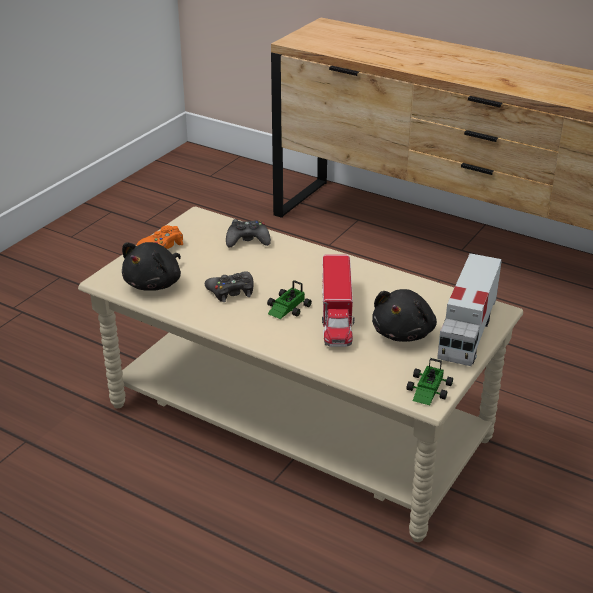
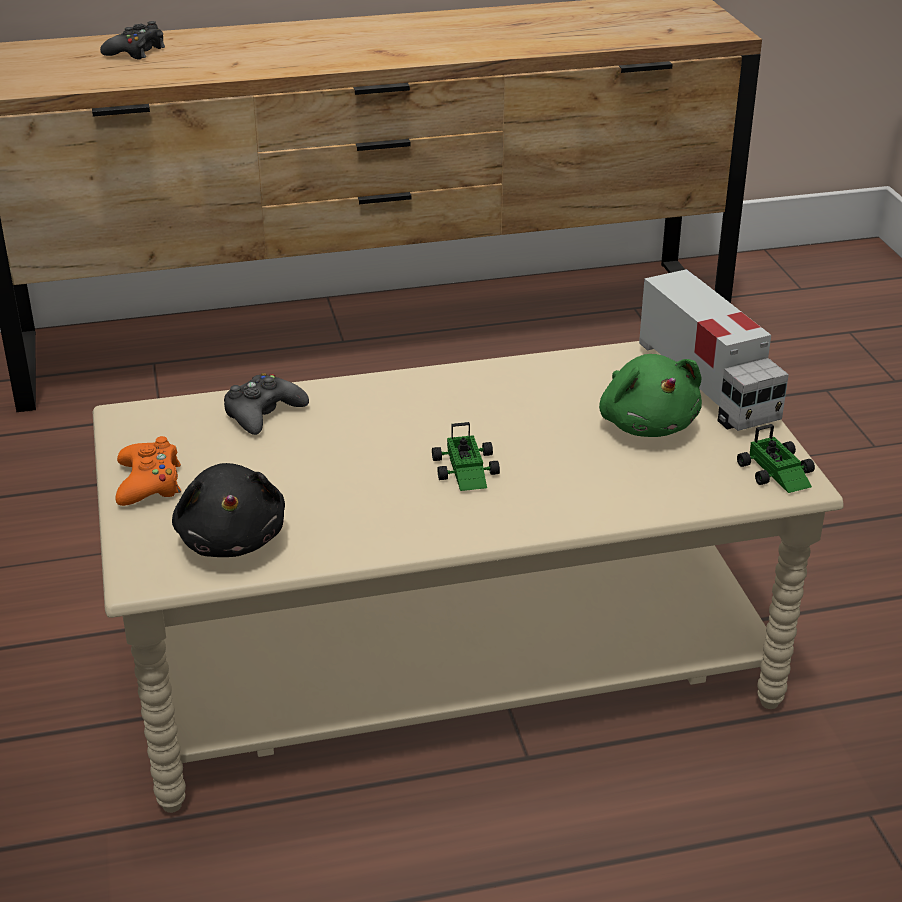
camera: 45 degrees left, 0 degrees up
black game controller [205,271,254,302] -> black game controller moved to [100,21,165,60]
toy truck [322,255,355,347] -> none
black plush toy [372,289,437,342] -> green plush toy [599,354,702,437]

